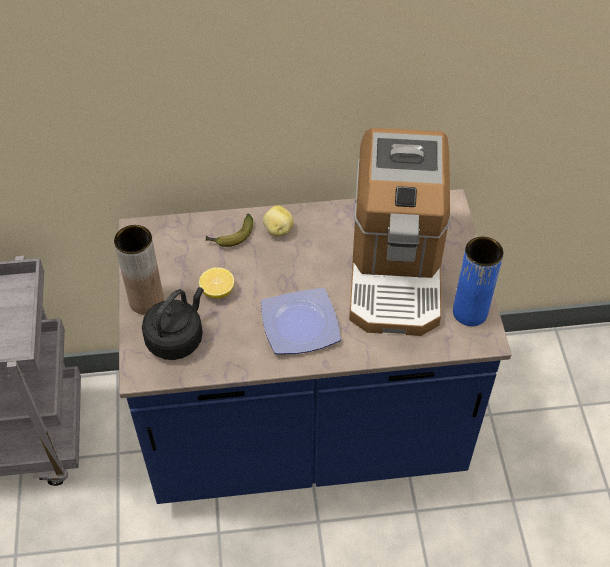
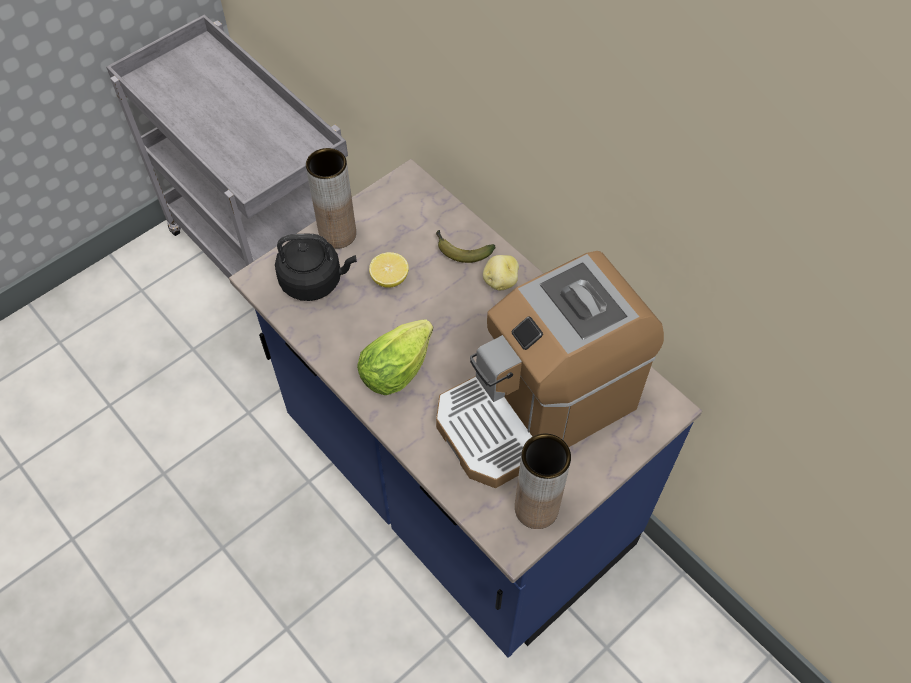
camera: 55 degrees right, 5 degrees up
plate [261,288,341,354] -> lettuce [357,319,433,395]
blue vase [453,237,504,326] -> brown vase [515,434,571,529]

